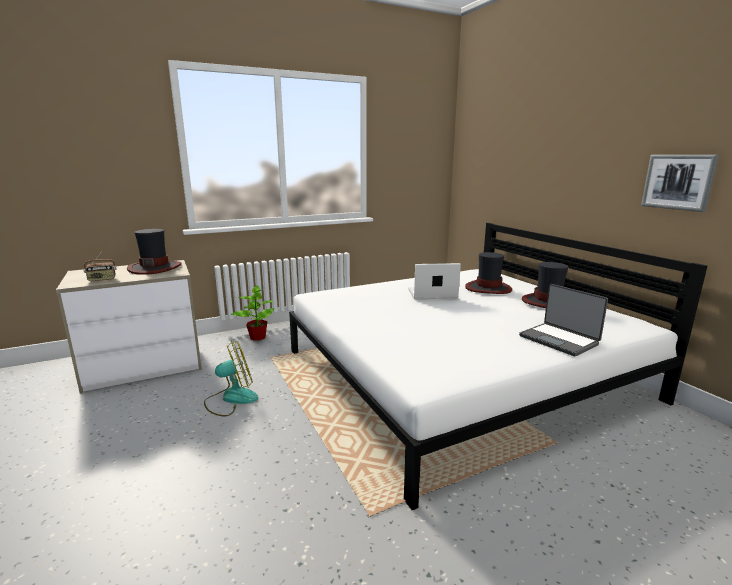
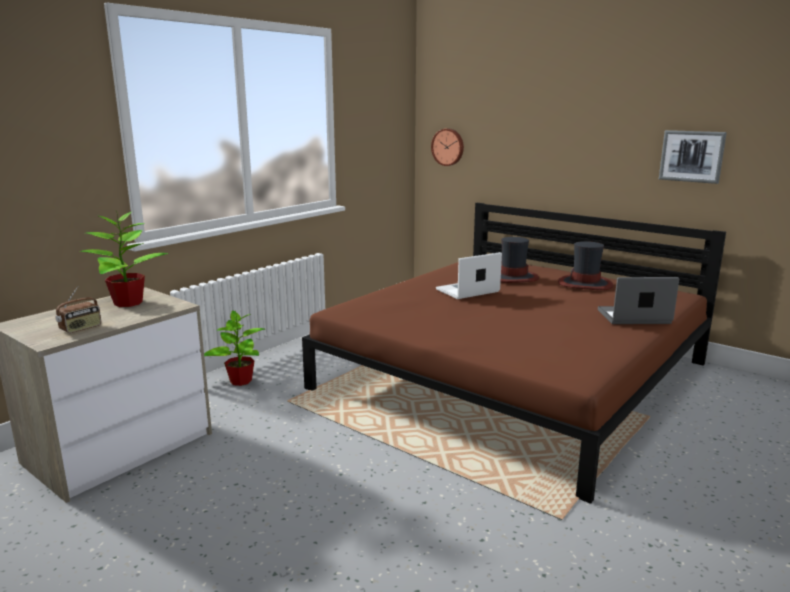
camera: 25 degrees left, 0 degrees up
hat [127,229,181,275] -> potted plant [79,211,169,307]
fan [204,340,258,416] -> none
white bed [289,223,708,510] -> brown bed [302,203,726,504]
laptop [519,284,608,356] -> laptop turned 150 degrees clockwise [598,277,679,324]
none -> wall clock [431,129,464,166]

